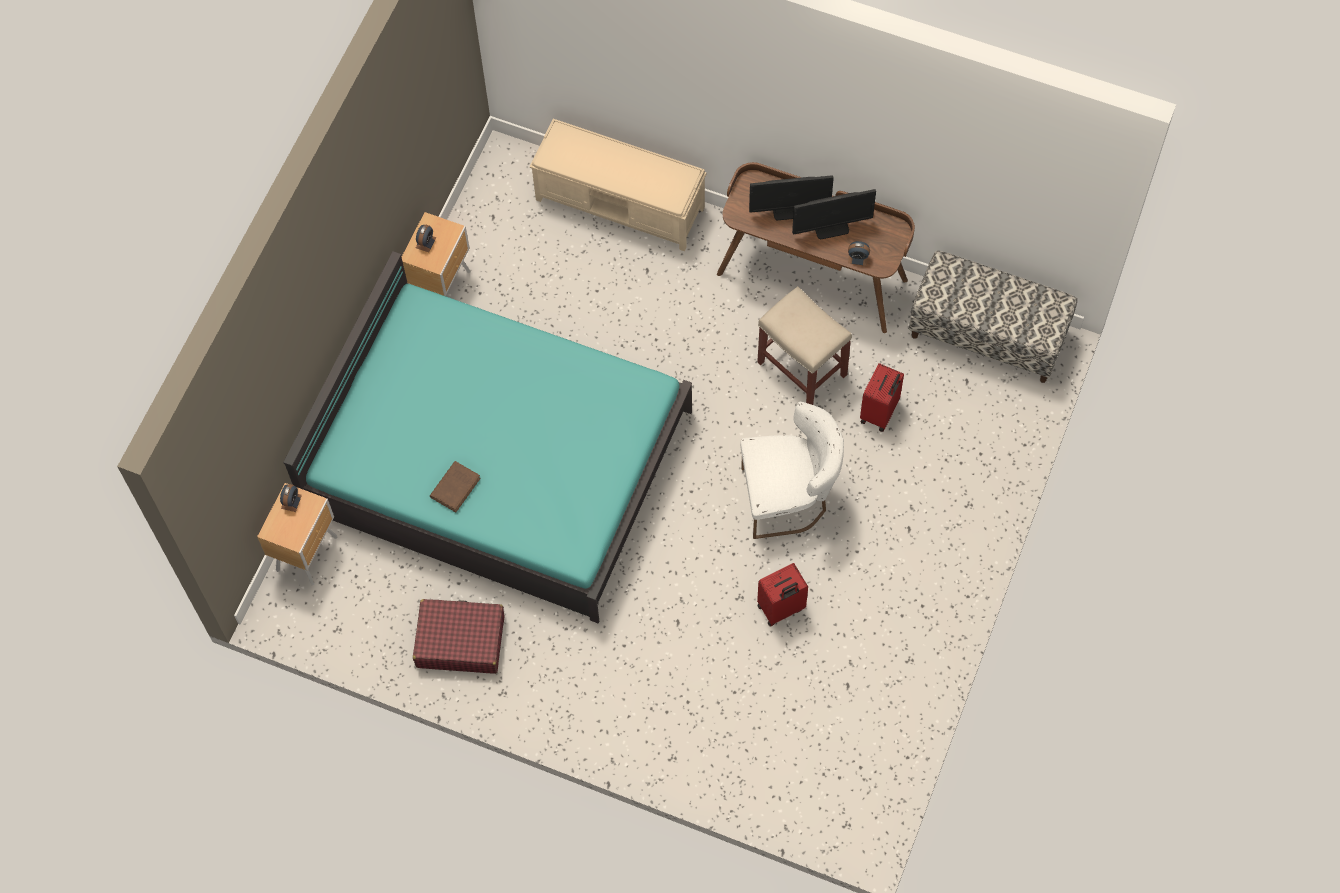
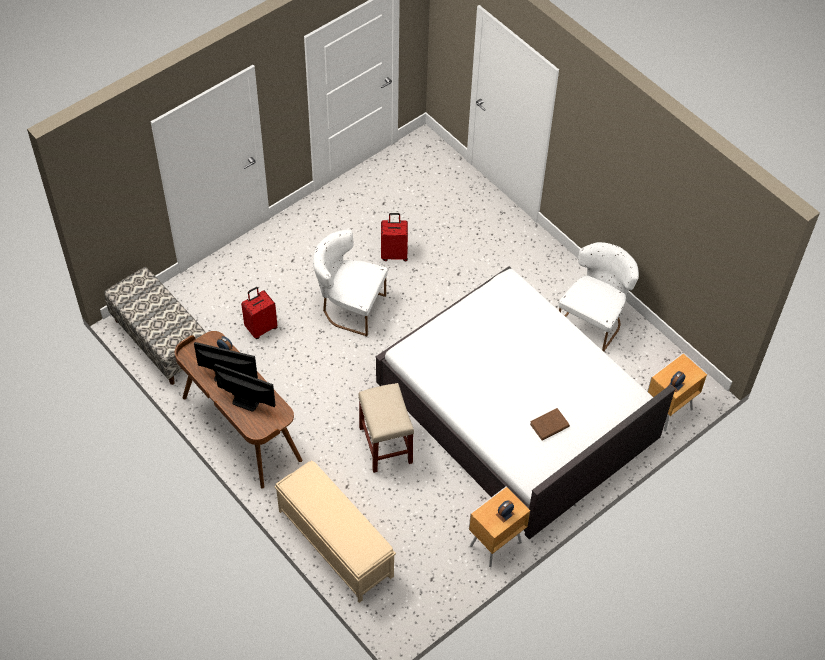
camera: 155 degrees left, 10 degrees down
turquoise bed [283,251,692,624] -> white bed [376,266,675,540]
red suitcase [413,599,505,674] -> white chair [559,242,639,351]
brown book [430,461,481,512] -> brown book moved to [530,408,570,441]
beige stool [757,286,852,405] -> beige stool moved to [358,383,414,473]

